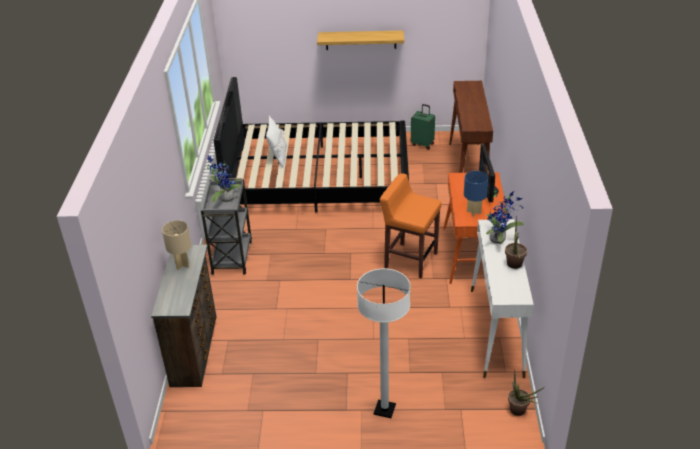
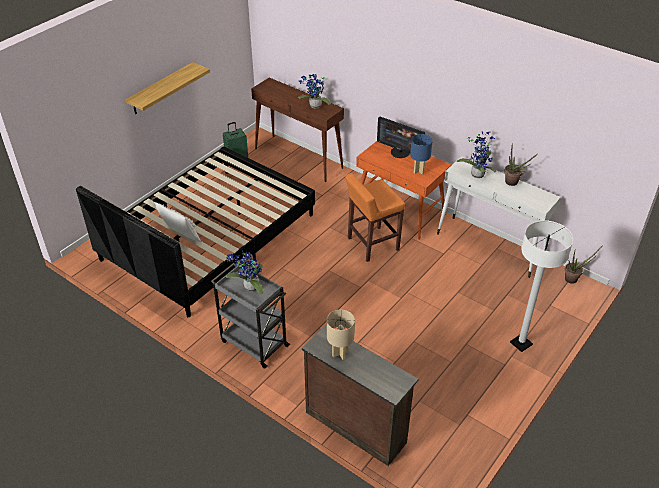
camera: 55 degrees left, 5 degrees up
none -> potted plant [298,74,331,108]

